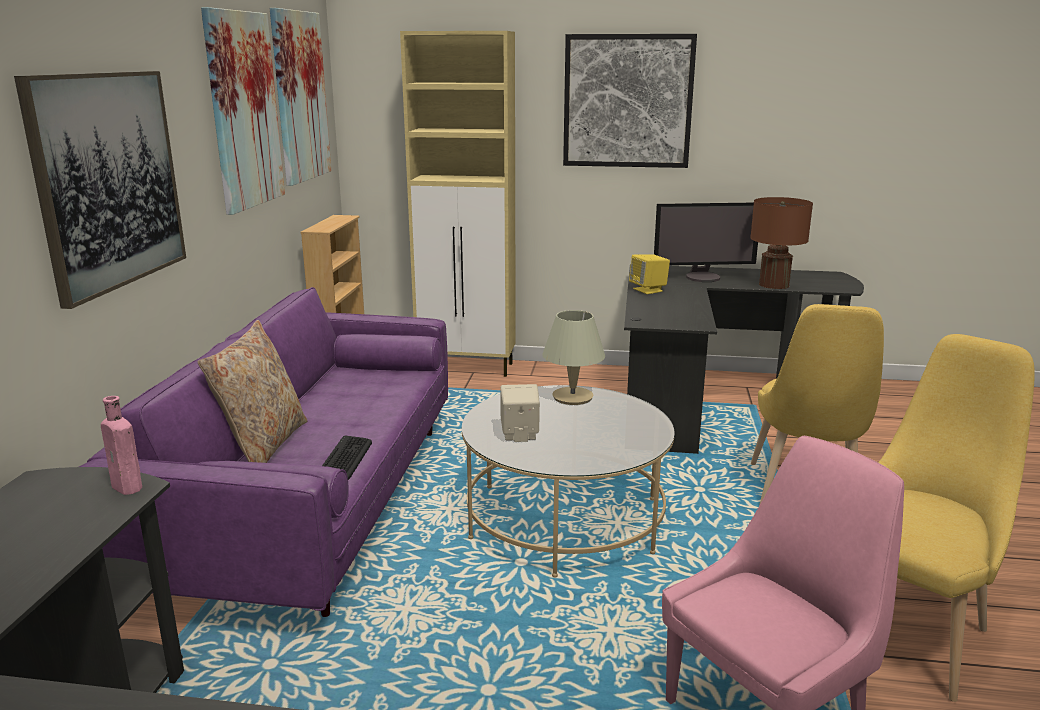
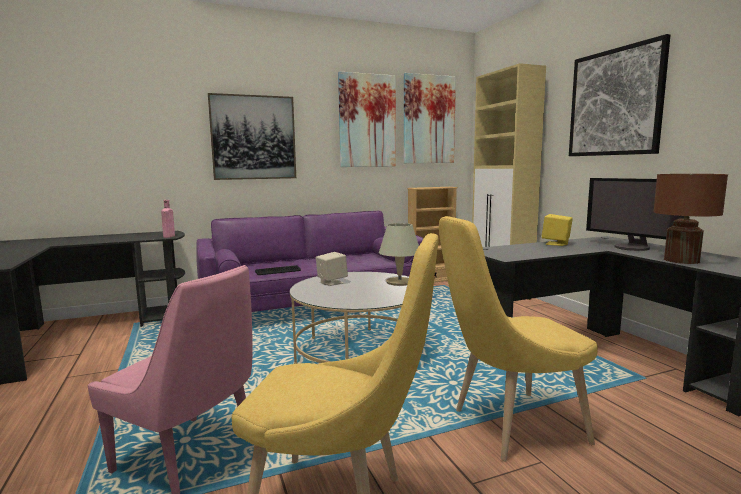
camera: 60 degrees right, 10 degrees down
beige pillow [198,320,307,463] -> none

